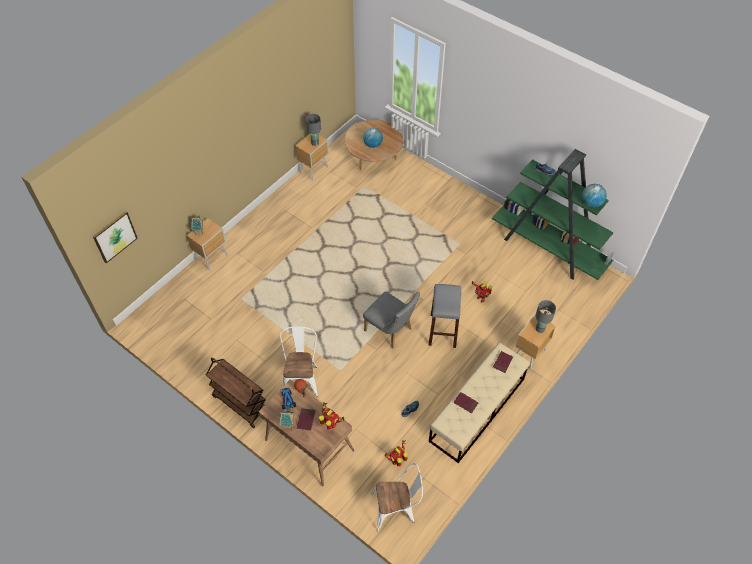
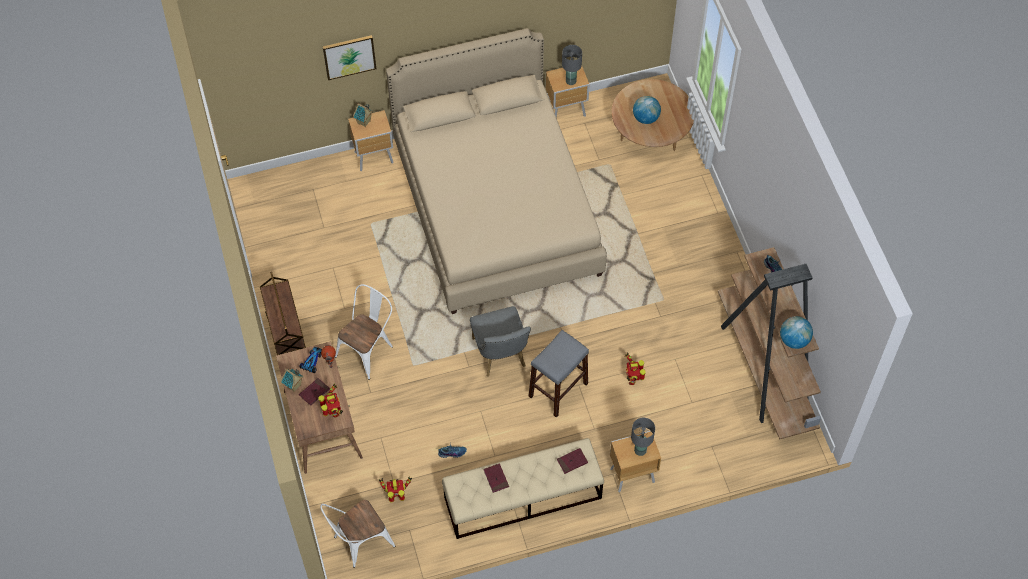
camera: 35 degrees right, 5 degrees up
picture [93,211,138,263] -> picture moved to [323,35,376,80]
white chair [372,463,423,531] -> white chair turned 120 degrees clockwise [320,500,395,568]
green bookcase [492,149,614,280] -> brown bookcase [718,247,821,440]
none -> beige bed [386,28,607,314]

